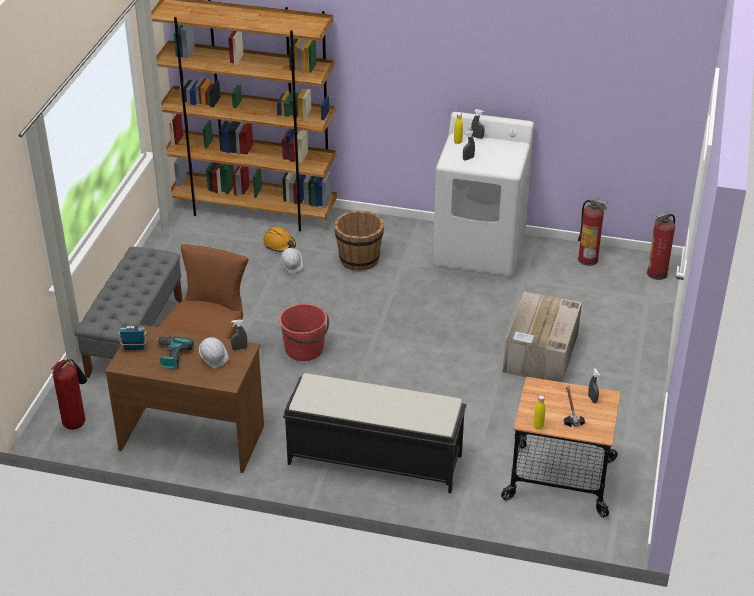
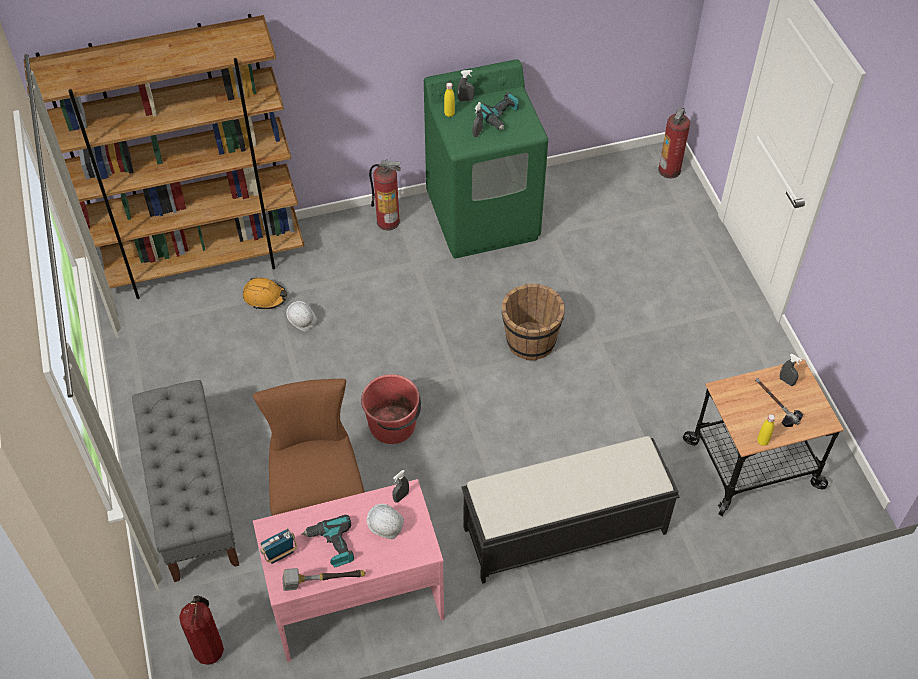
camera: 30 degrees left, 15 degrees up
brown desk [105,324,264,473] -> pink desk [253,479,444,662]
brown bucket [334,210,384,271] -> brown bucket moved to [502,284,565,360]
white washing machine [433,112,534,280] -> green washing machine [424,60,548,258]
cardboard box [503,291,582,382] -> none
fire extinguisher [578,198,608,266] -> fire extinguisher moved to [369,159,401,231]
none -> hammer [282,568,366,591]
none -> power drill [475,92,519,130]

